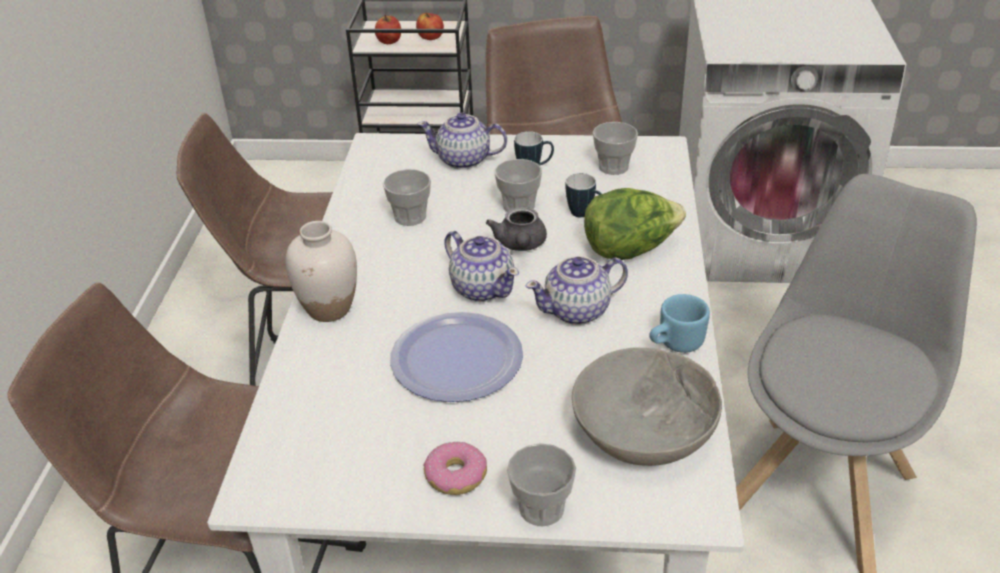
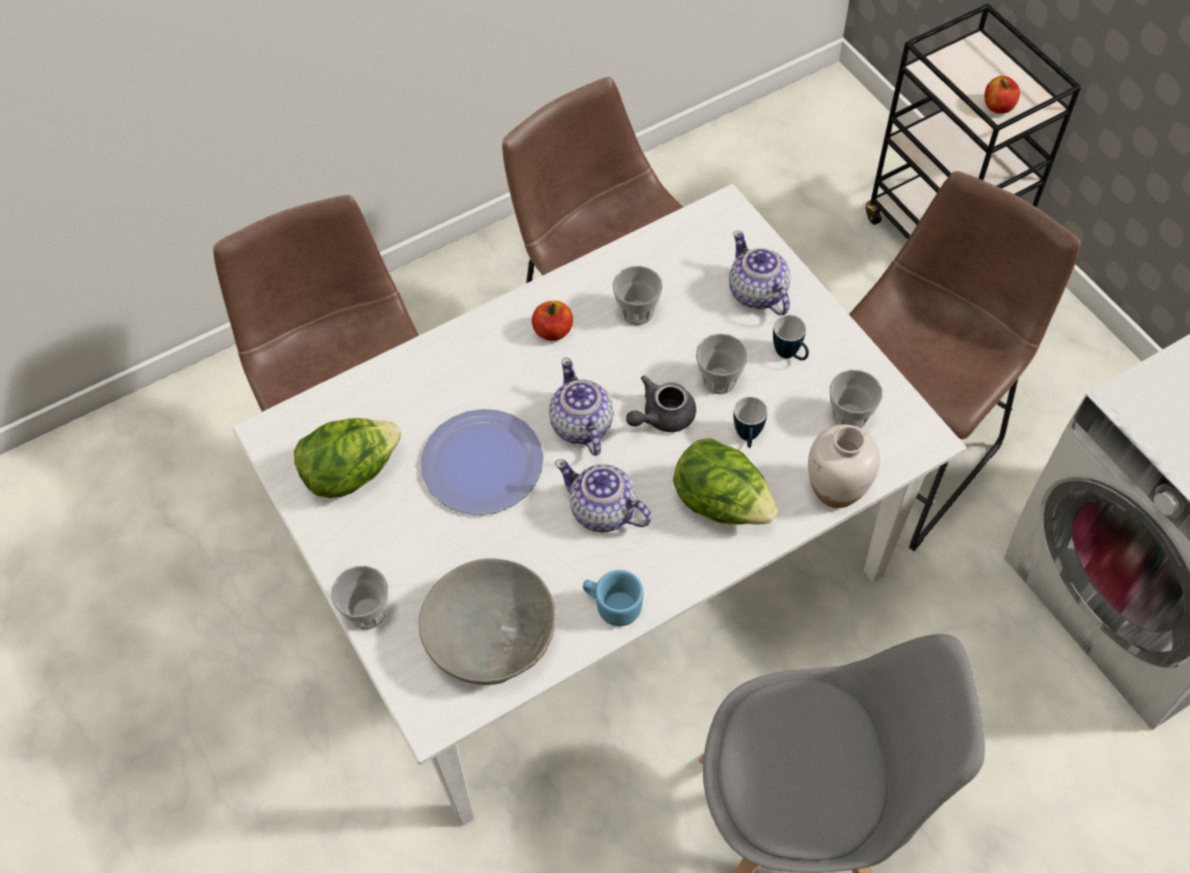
camera: 55 degrees right, 20 degrees up
white vase [286,221,357,322] -> white vase moved to [808,424,880,508]
apple [375,15,401,44] -> apple moved to [532,301,573,341]
donut [423,442,487,495] -> none
teapot [444,231,519,302] -> teapot turned 150 degrees clockwise [549,357,614,456]
none -> lettuce [294,418,402,498]

